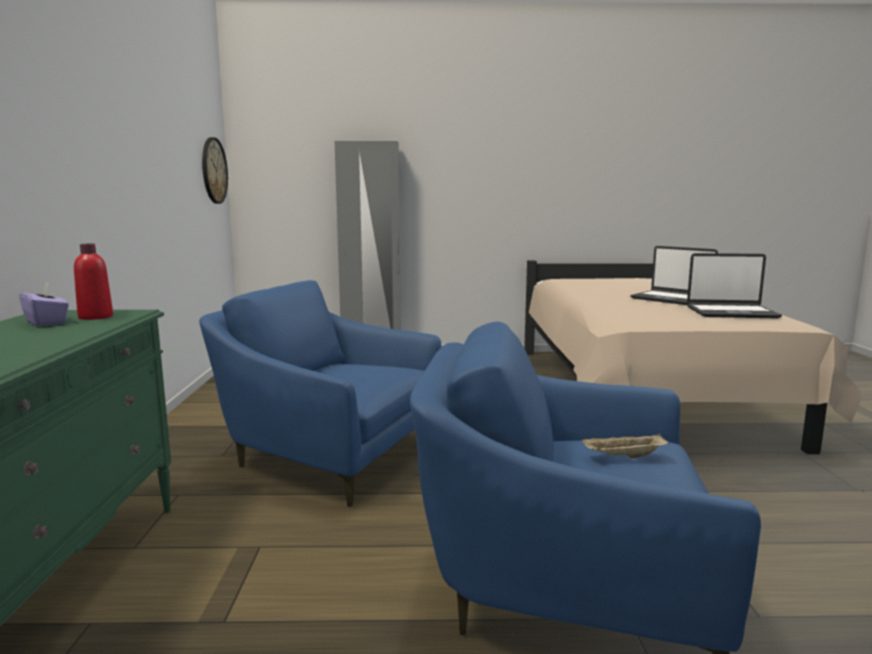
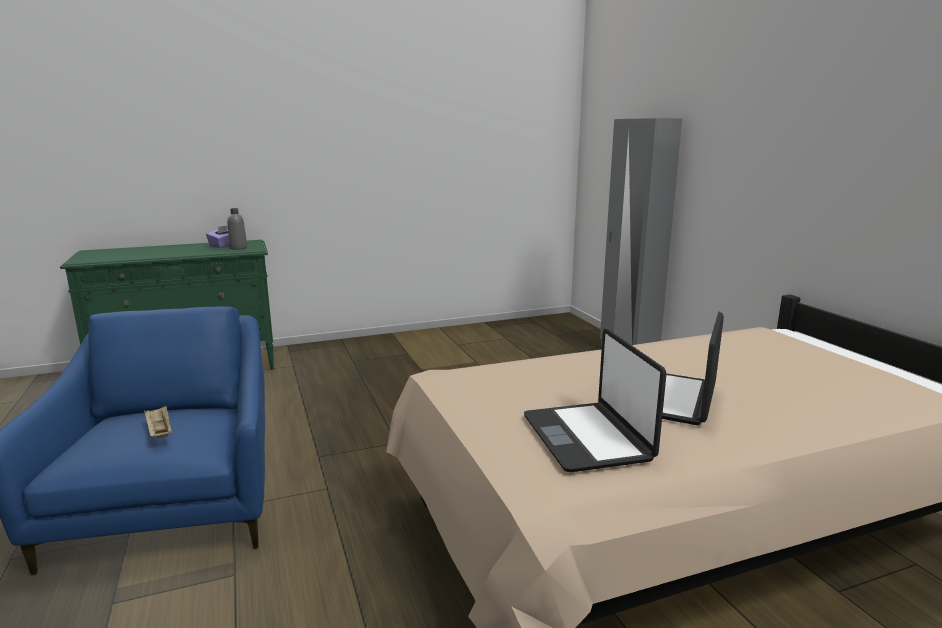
camera: 70 degrees right, 5 degrees up
red bottle [74,244,113,320] -> grey bottle [227,208,247,250]
blue armchair [199,280,441,507] -> none
wall clock [202,137,228,204] -> none

